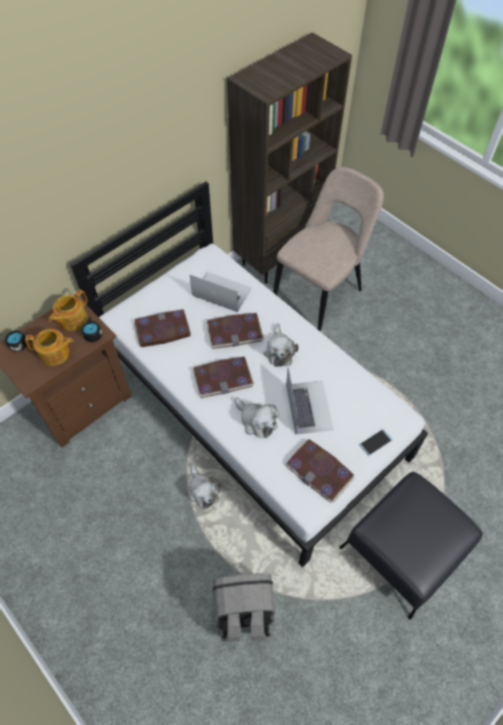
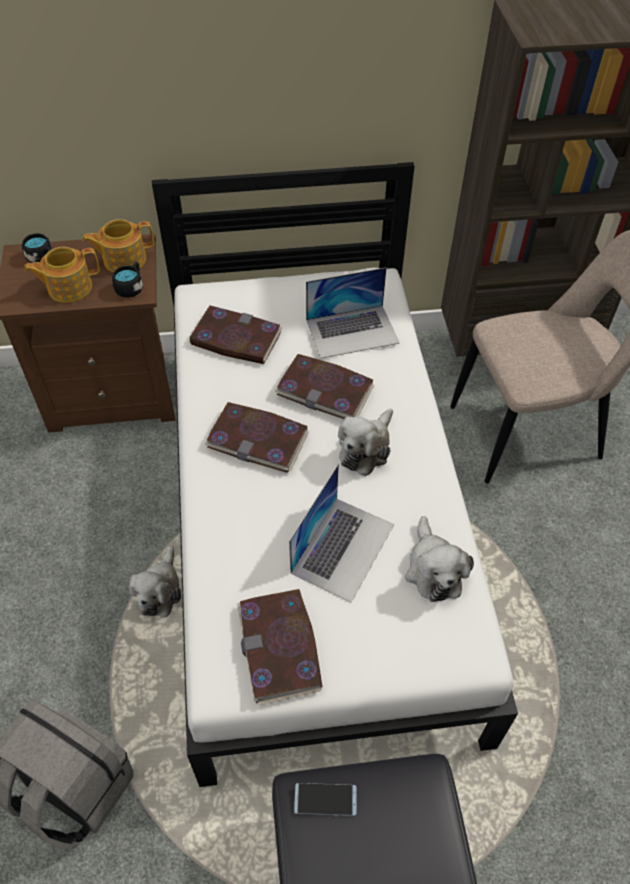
camera: 35 degrees right, 5 degrees down
teapot [25,329,73,366] -> teapot turned 120 degrees clockwise [24,247,100,303]
laptop [190,272,252,312] -> laptop turned 105 degrees clockwise [306,268,400,359]
plush toy [235,397,279,438] -> plush toy moved to [405,516,474,602]
phone [360,429,392,456] -> phone moved to [294,783,357,816]

